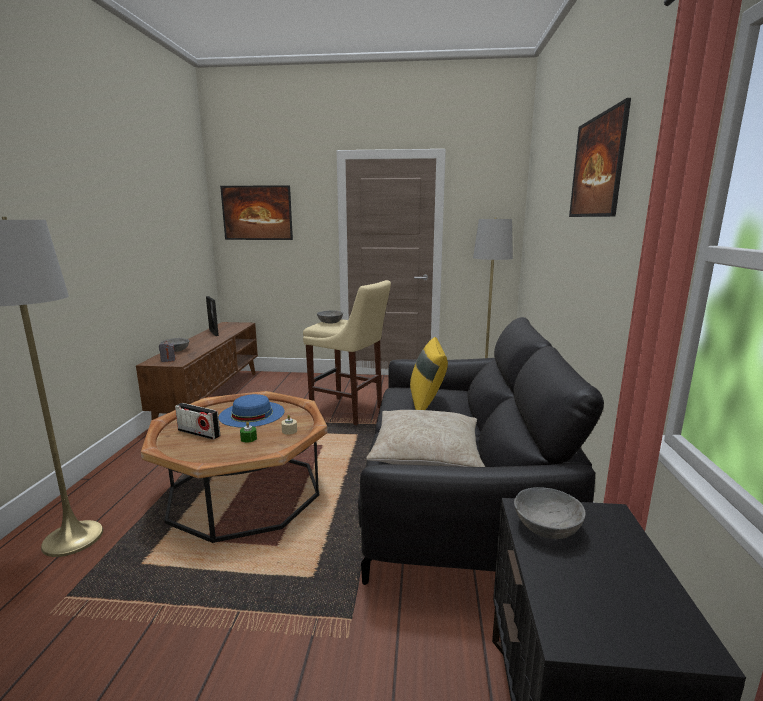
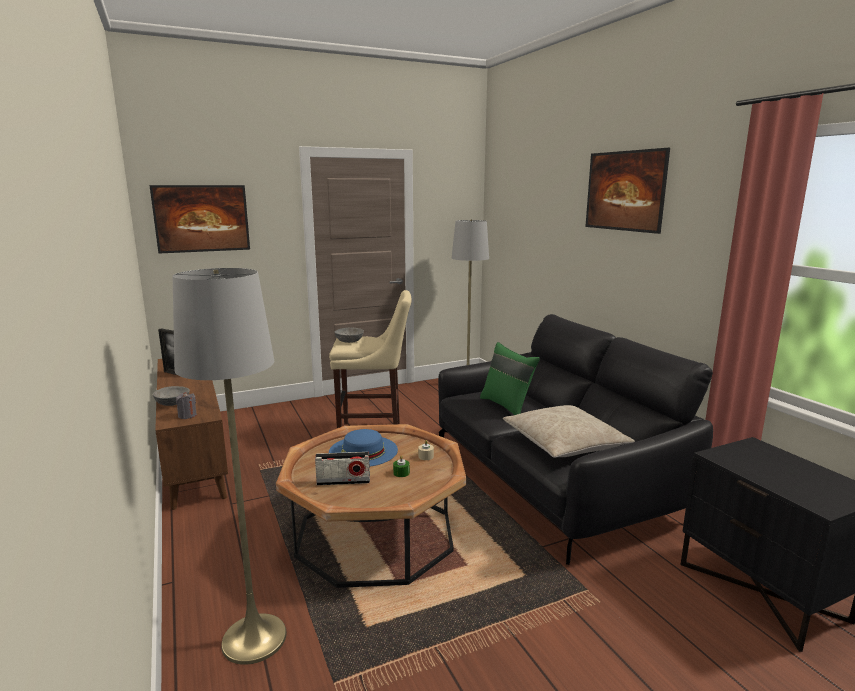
camera: 30 degrees left, 0 degrees up
yellow pillow [410,337,448,410] -> green pillow [480,342,540,415]
grey bowl [514,487,586,539] -> none

